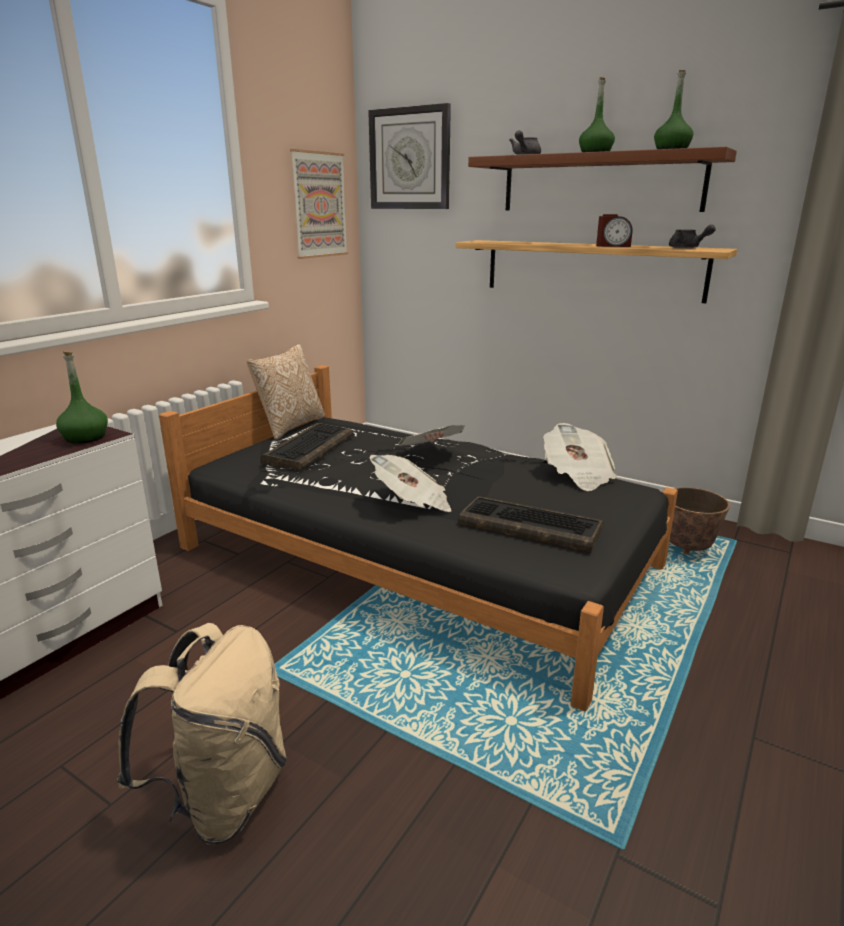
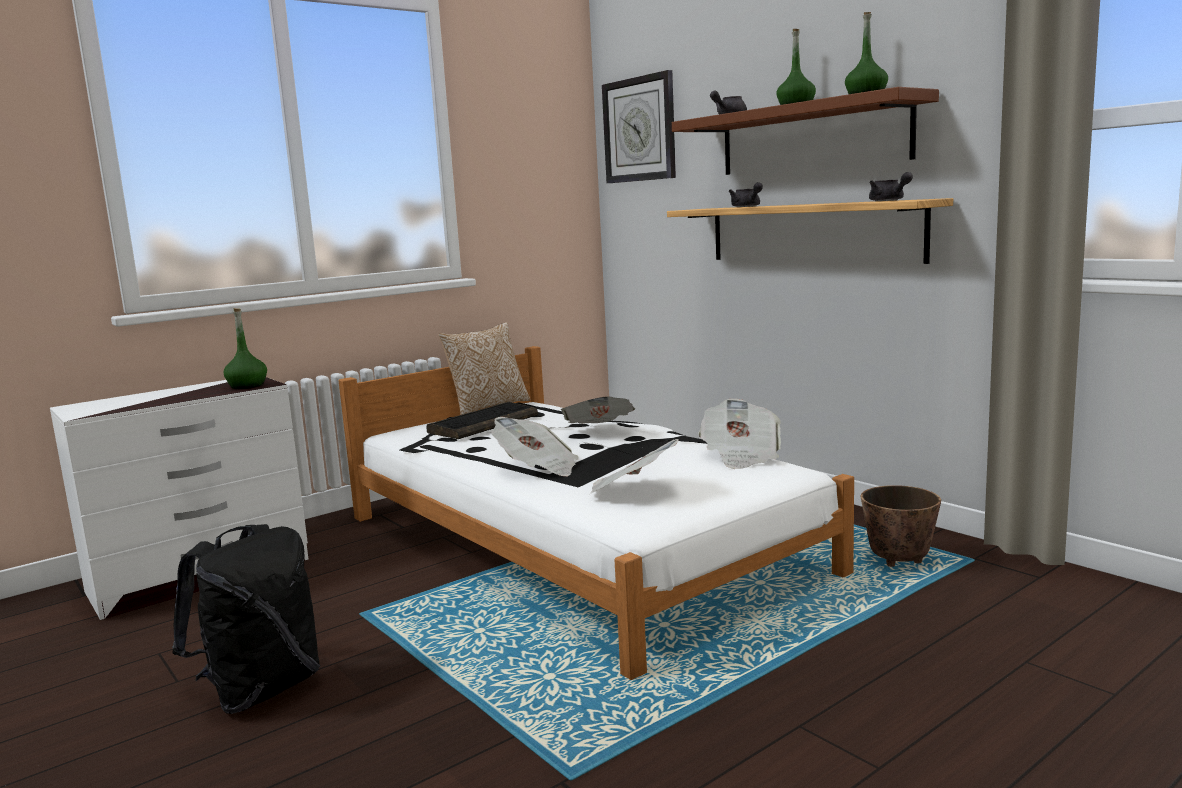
camera: 20 degrees right, 10 degrees down
beige backpack [117,623,287,844] -> black backpack [172,524,320,714]
black bed [159,365,678,711] -> white bed [338,346,854,680]
picture [290,149,348,259] -> none
keyboard [459,496,604,553] -> newspaper [590,439,679,494]
alarm clock [596,214,632,247] -> none
none -> grey teapot [729,182,763,207]

